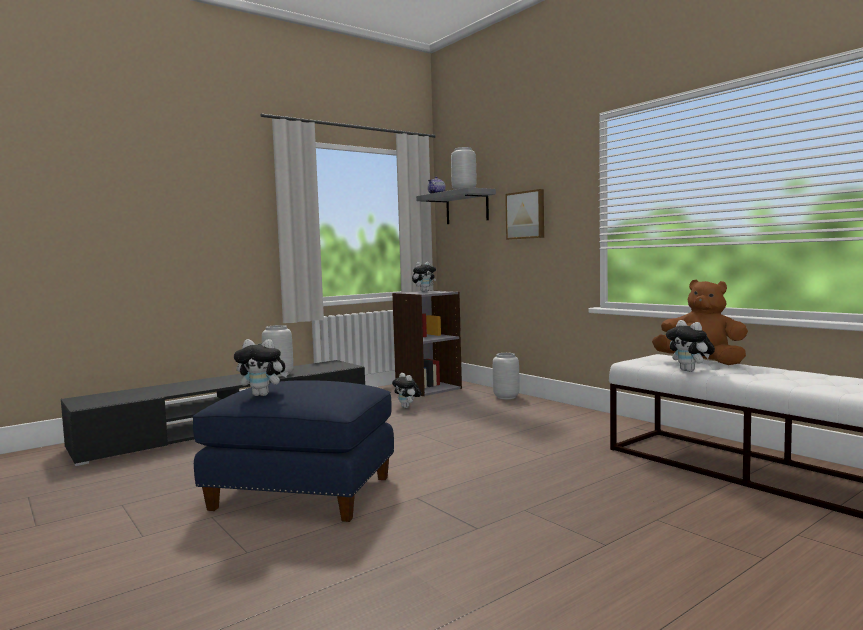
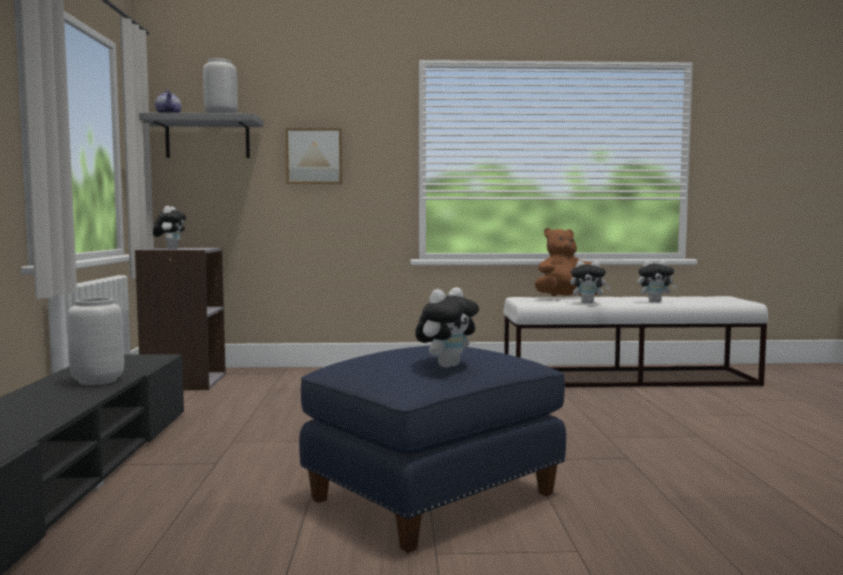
camera: 55 degrees left, 0 degrees up
plush toy [392,373,421,408] -> plush toy moved to [638,260,677,302]
grey vase [493,353,520,399] -> none

